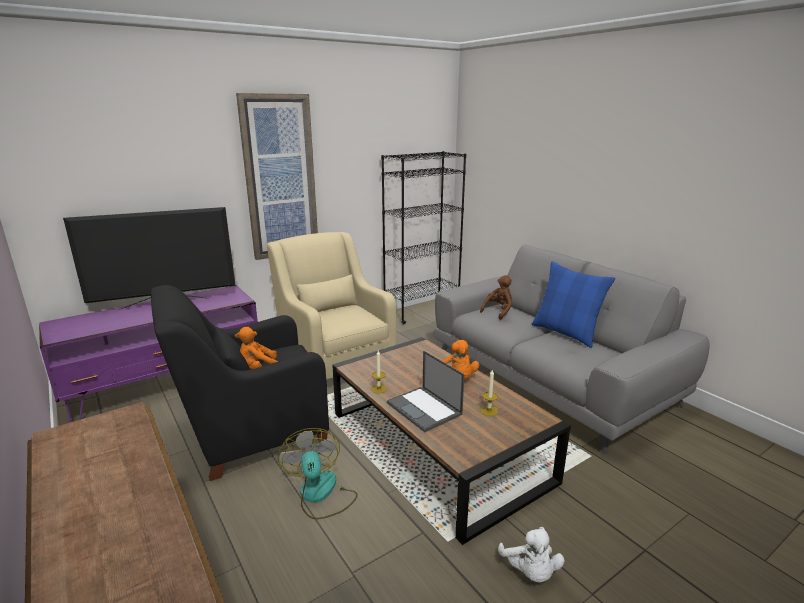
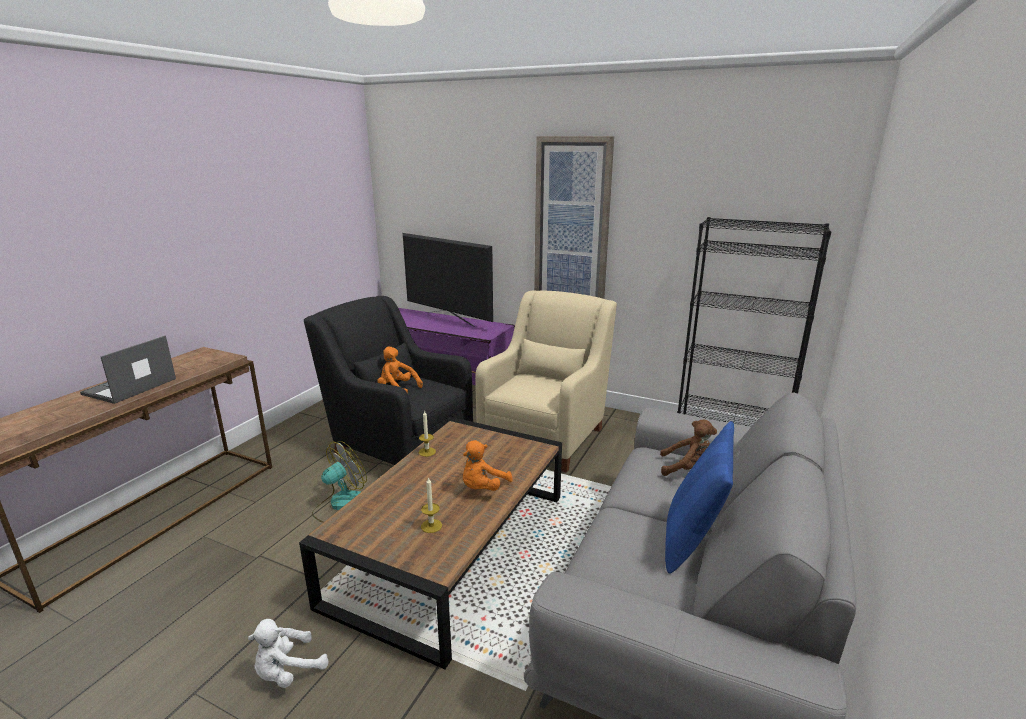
camera: 60 degrees right, 0 degrees up
laptop [387,351,465,432] -> laptop moved to [80,336,176,404]

